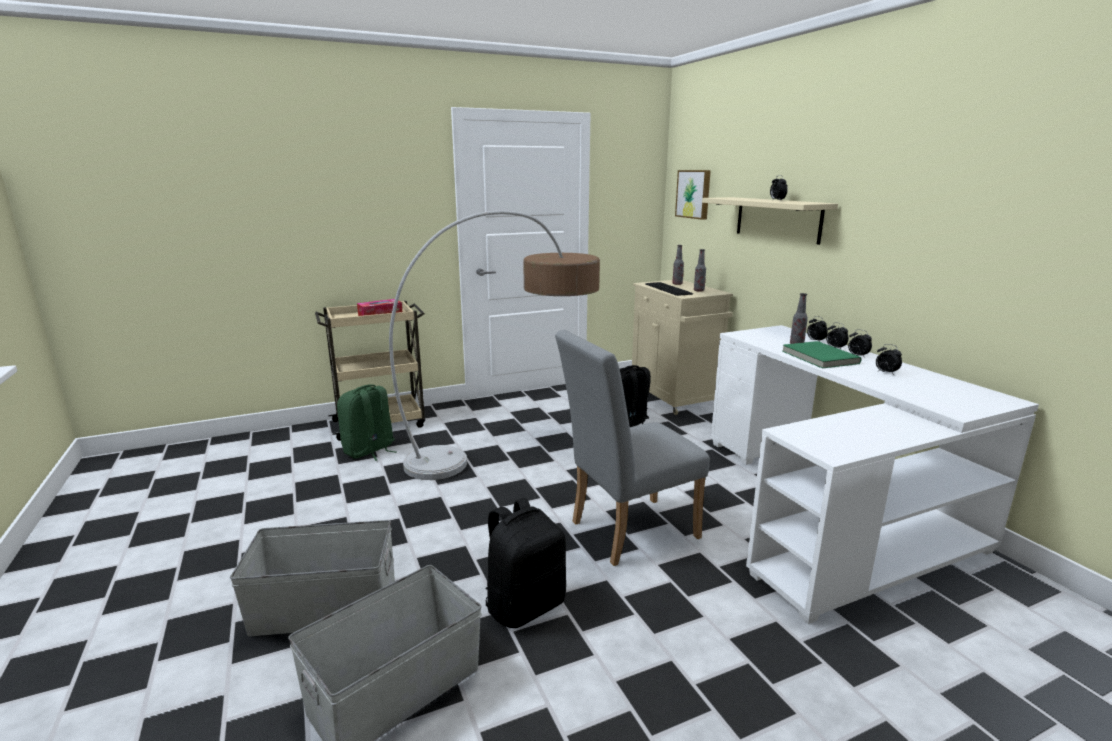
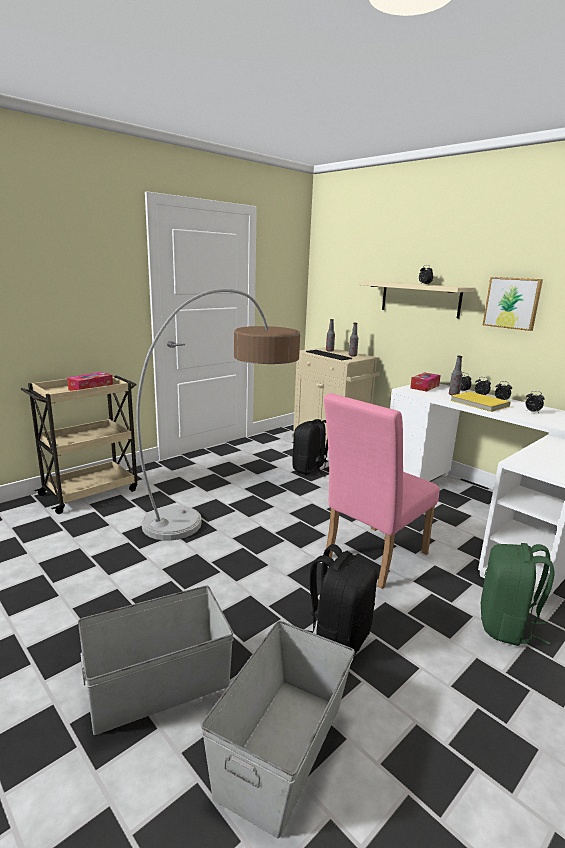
camera: 20 degrees left, 0 degrees up
green backpack [337,384,396,461] -> green backpack moved to [480,543,555,646]
grey chair [555,330,710,566] -> pink chair [324,393,440,589]
picture [675,170,711,220] -> picture moved to [483,277,543,331]
green book [782,341,861,369] -> yellow book [450,391,511,412]
none -> tissue box [410,372,441,392]

